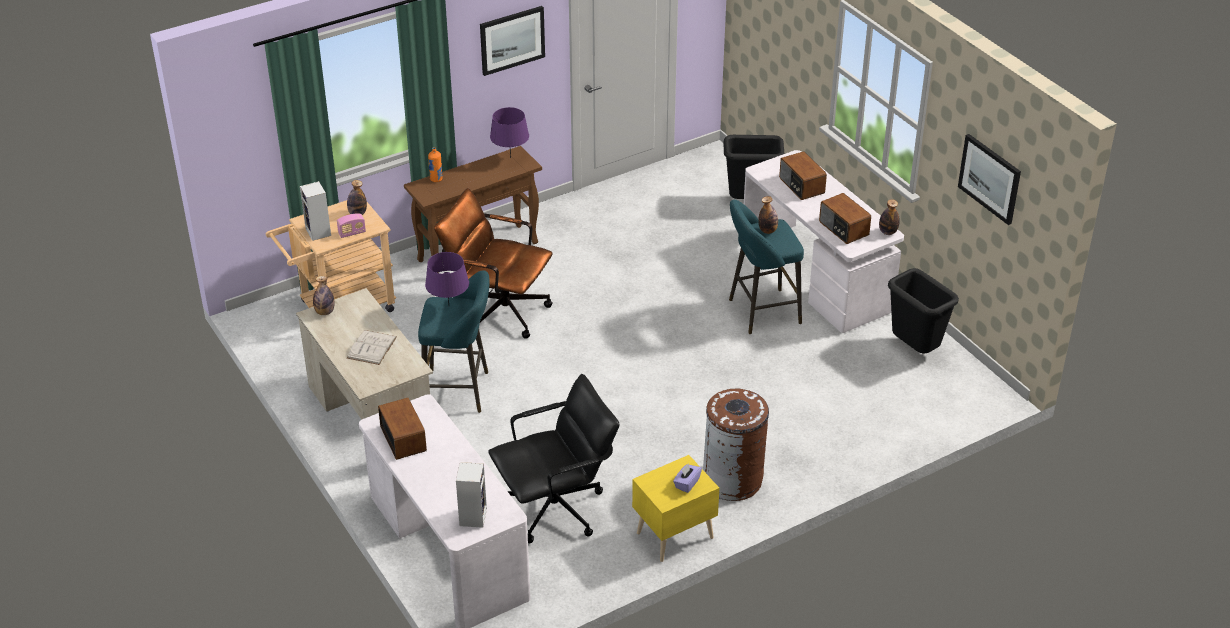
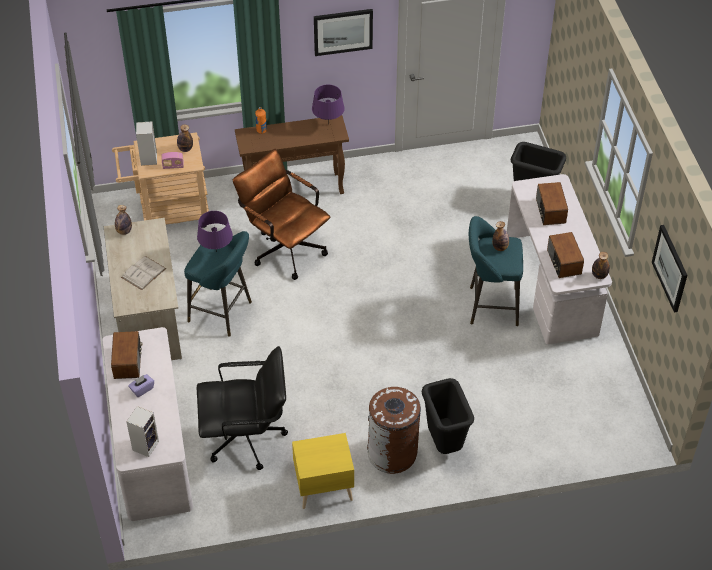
camera: 20 degrees right, 10 degrees up
purple tissue box [673,463,702,493] -> purple tissue box moved to [128,374,154,397]
black trash can [888,268,959,353] -> black trash can moved to [422,378,474,454]

